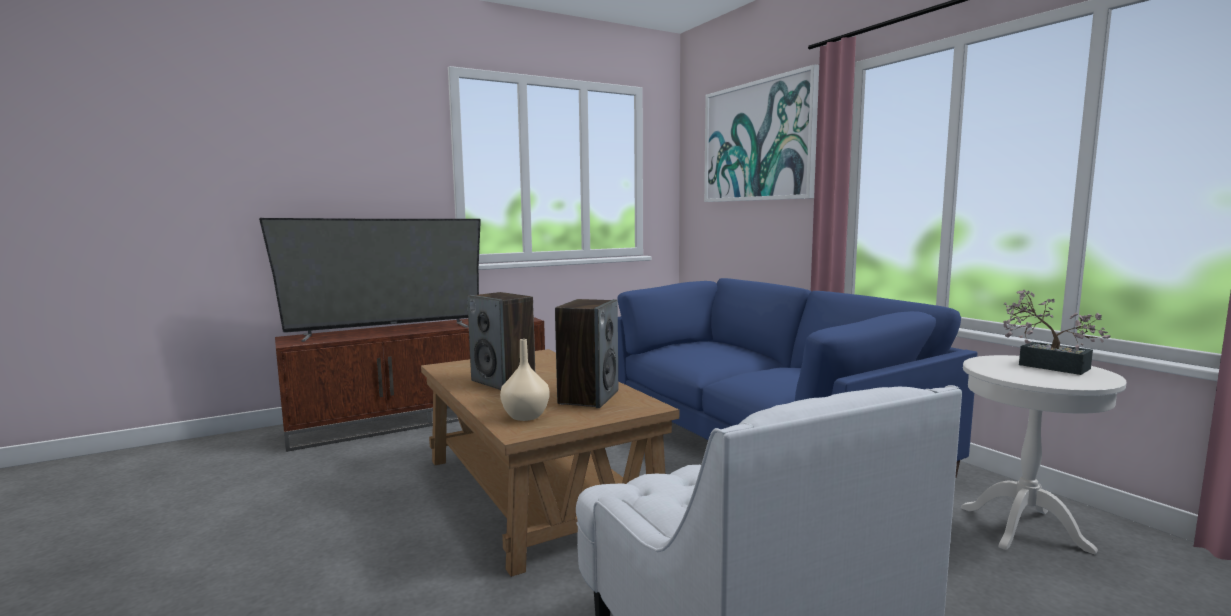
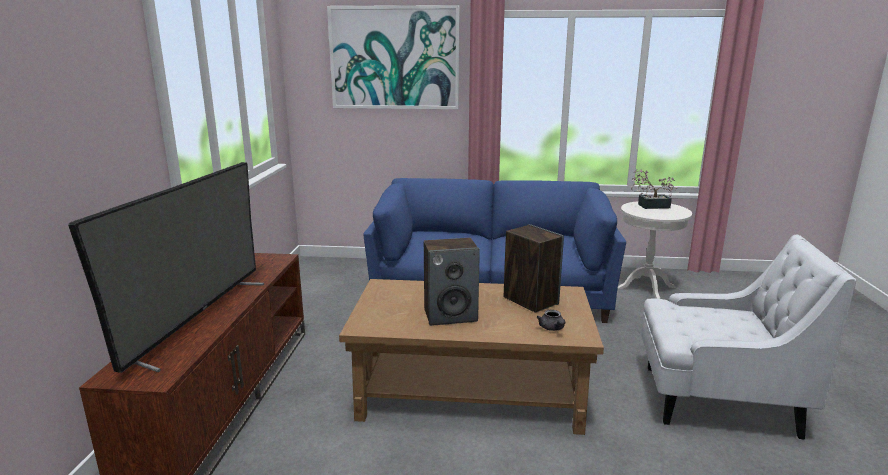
camera: 55 degrees left, 10 degrees up
beige vase [500,339,549,421] -> grey teapot [537,310,565,331]

